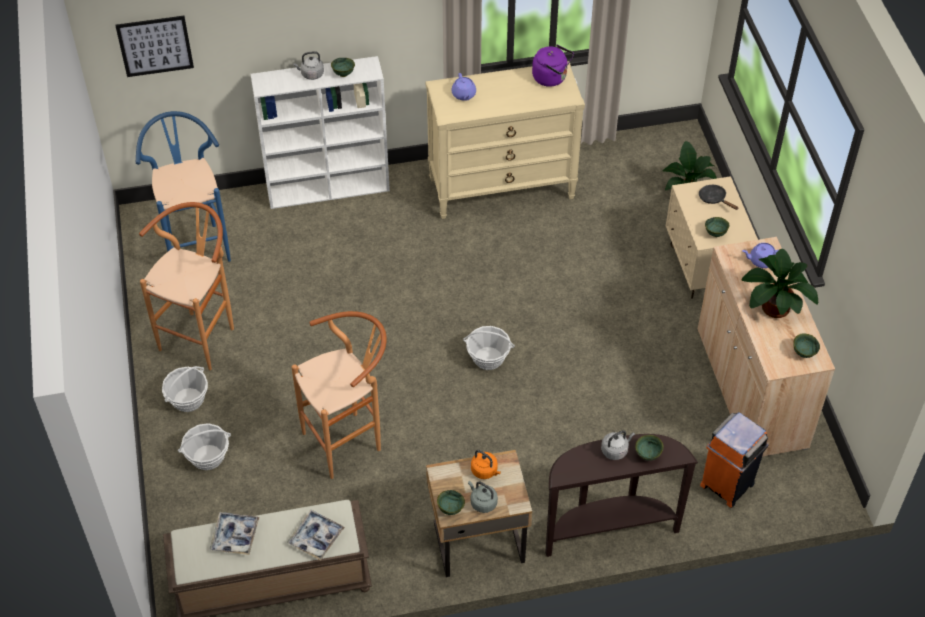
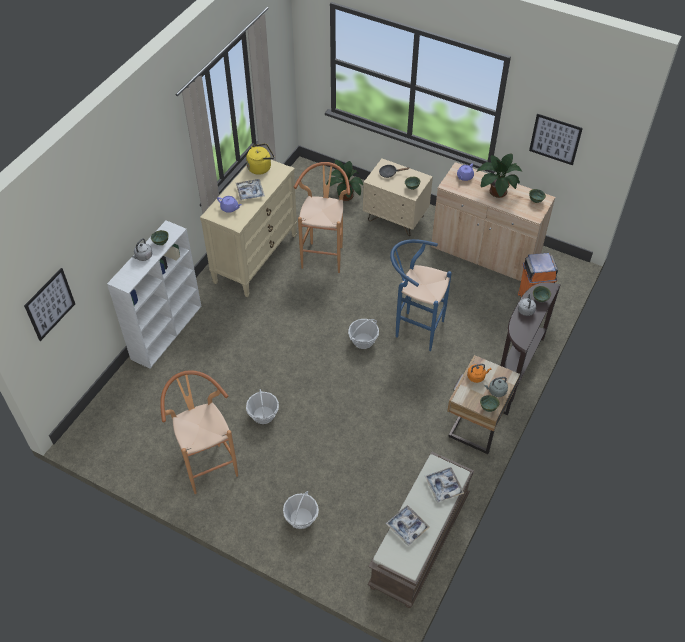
camera: 50 degrees left, 0 degrees up
blue stool [136,111,231,262] -> blue stool moved to [390,239,452,351]
basket [162,366,208,412] -> basket moved to [246,389,279,424]
brown stool [292,311,387,479] -> brown stool moved to [294,162,350,273]
purple kettle [532,45,574,87] -> yellow kettle [246,144,274,175]
none -> tray [236,179,265,200]
none -> picture [529,114,583,165]

